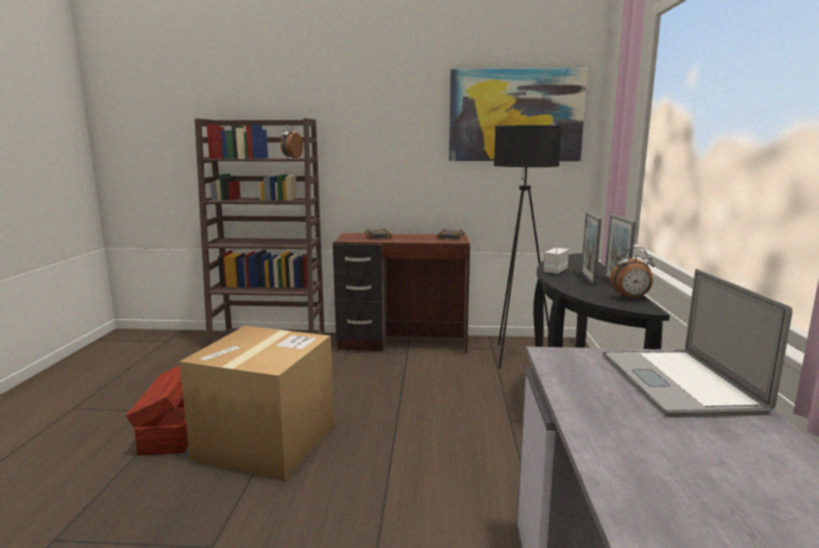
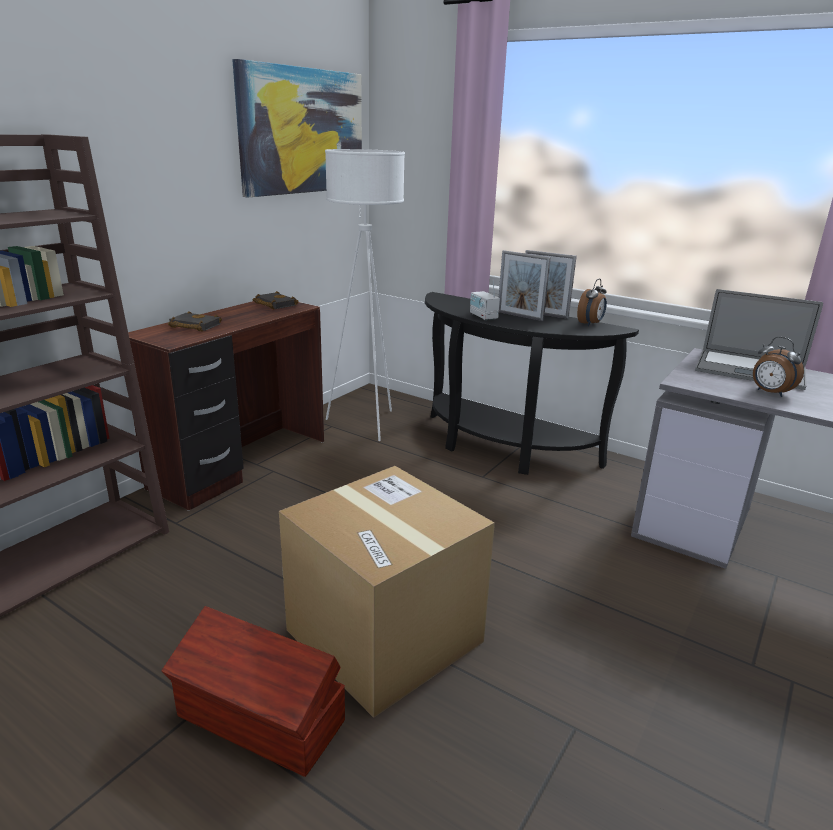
camera: 60 degrees left, 10 degrees up
alarm clock [281,124,303,158] -> alarm clock moved to [753,337,804,397]
black floor lamp [494,125,562,369] -> white floor lamp [325,149,405,441]

